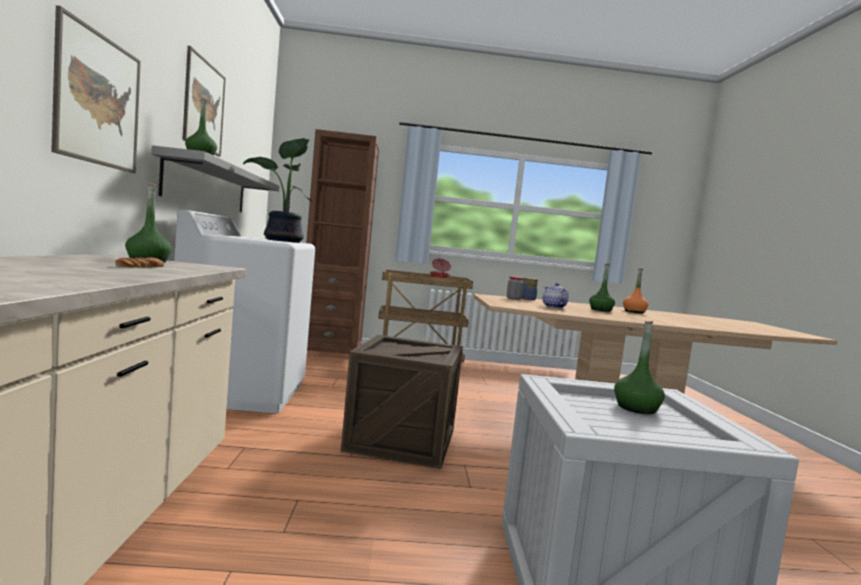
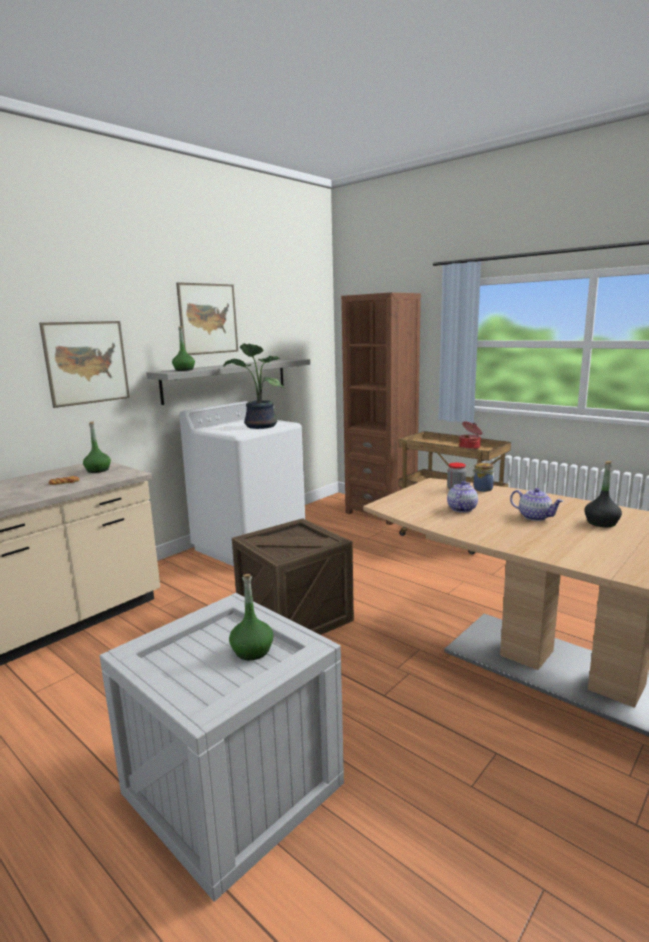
camera: 45 degrees right, 10 degrees up
green bottle [589,264,615,312] -> teapot [510,488,563,521]
orange bottle [623,267,649,314] -> black bottle [584,461,622,527]

